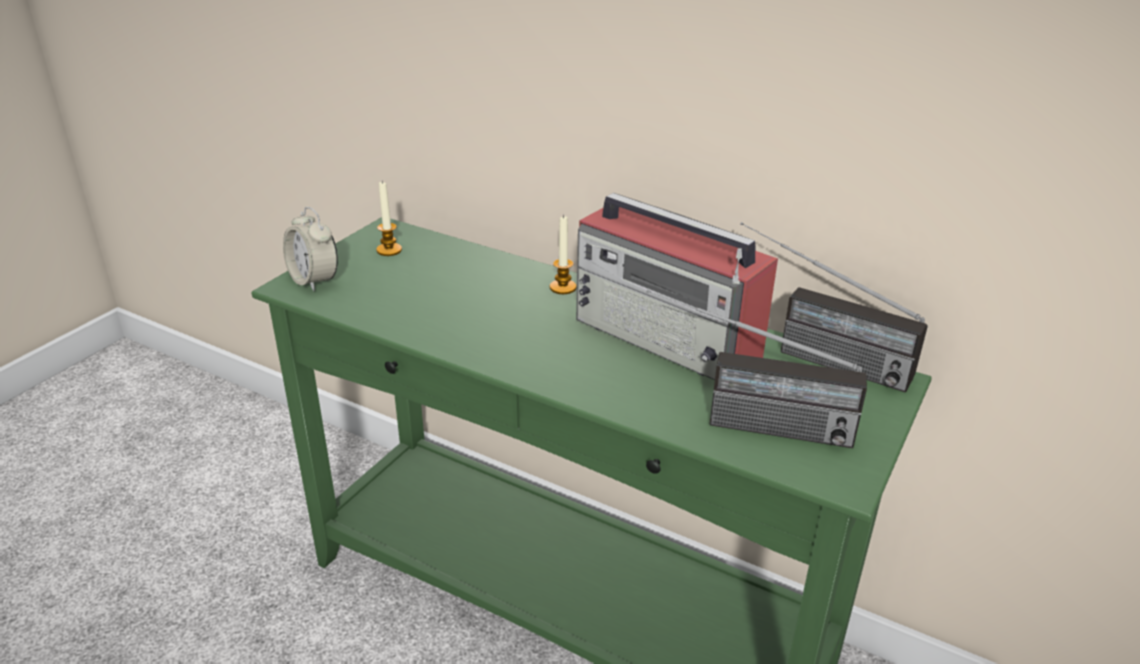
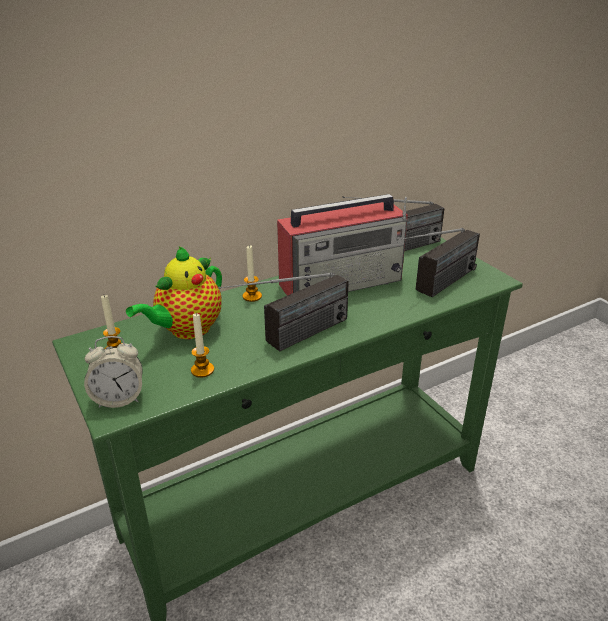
camera: 60 degrees left, 0 degrees up
none -> teapot [126,246,222,339]
none -> candle [191,314,214,378]
none -> radio [218,273,349,352]

